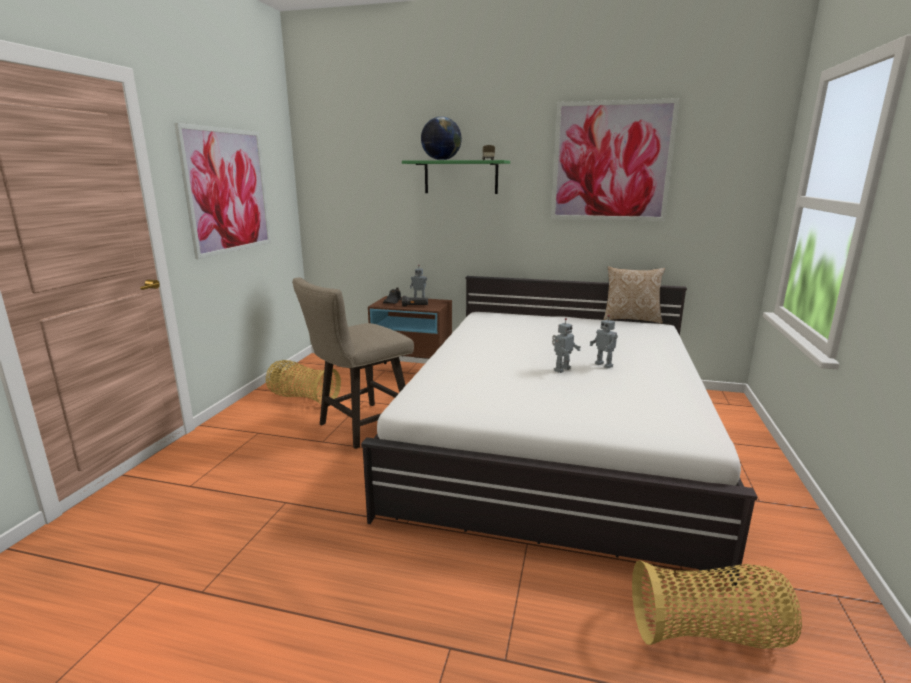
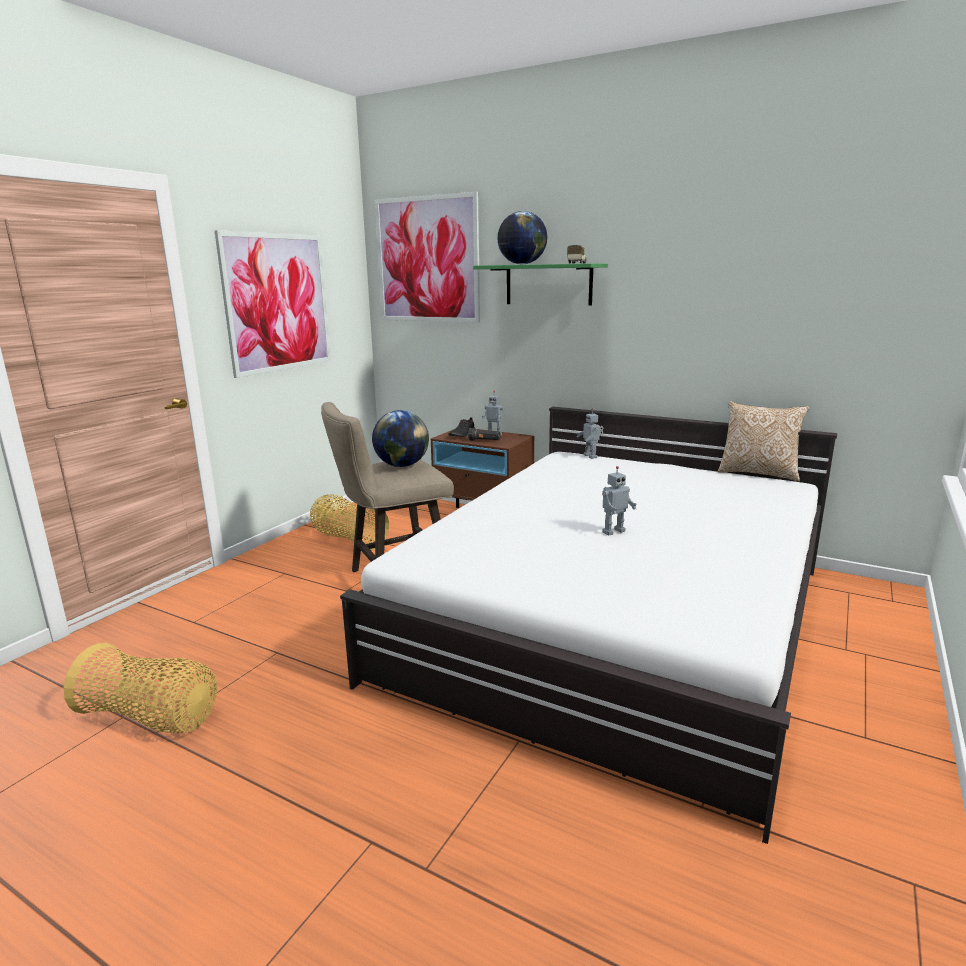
camera: 15 degrees right, 0 degrees up
picture [551,98,680,221] -> picture moved to [375,192,480,323]
toy robot [589,315,618,369] -> toy robot moved to [577,409,603,459]
basket [632,560,802,649] -> basket moved to [64,643,217,734]
none -> globe [372,410,429,467]

